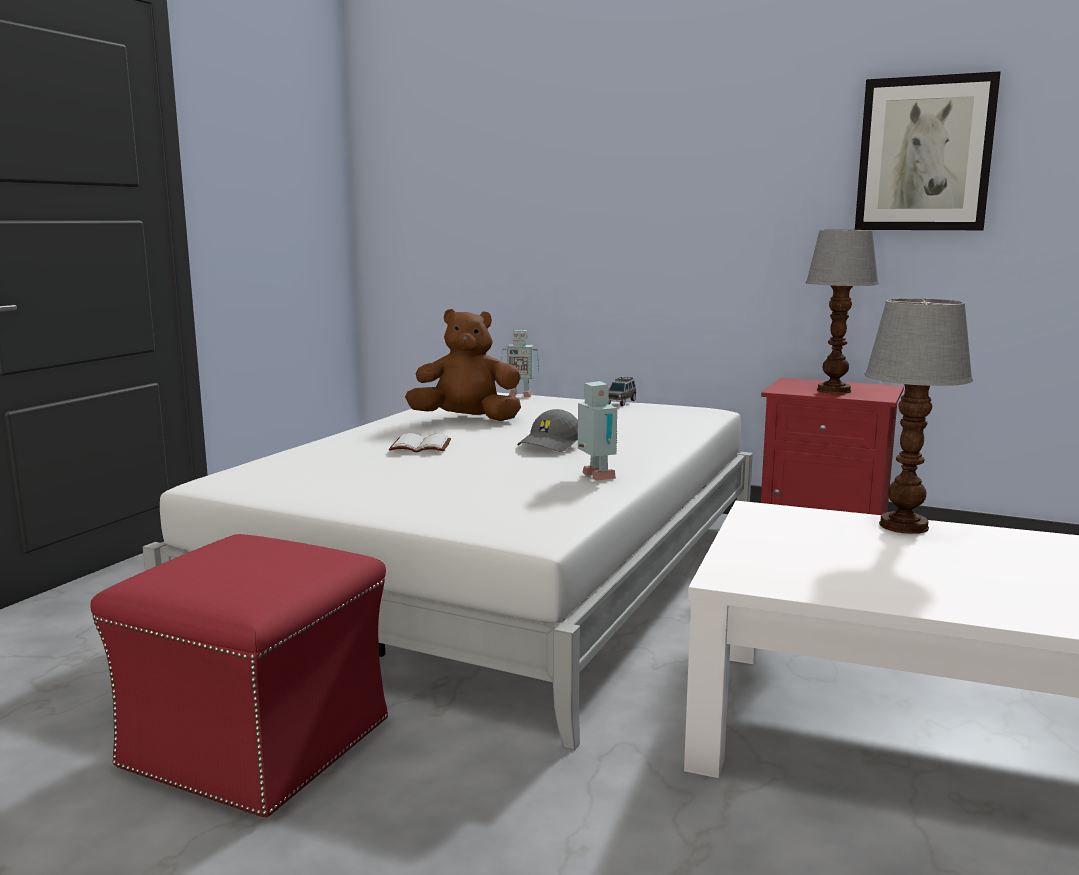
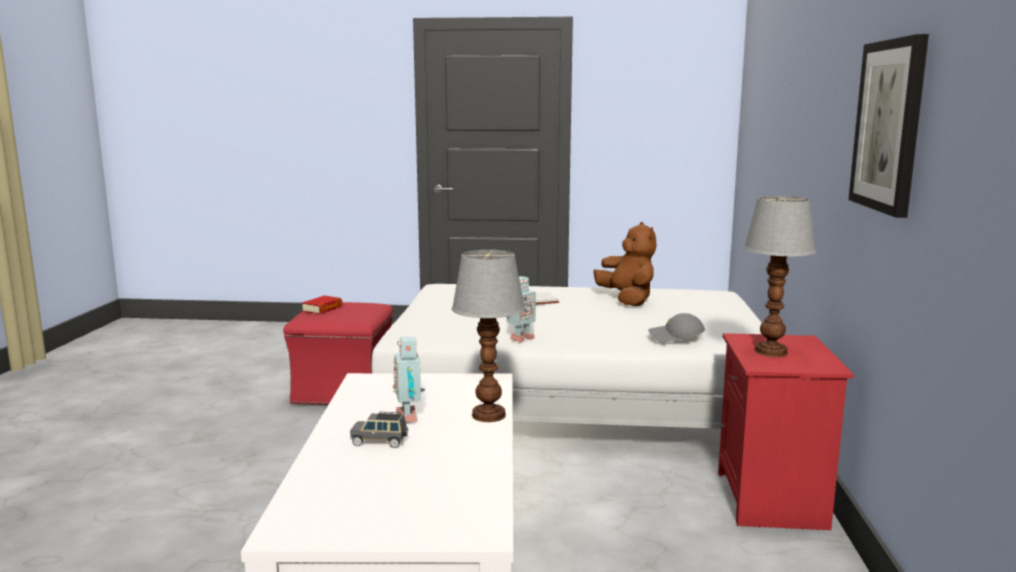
camera: 70 degrees right, 0 degrees up
toy robot [501,330,539,398] -> toy robot moved to [392,337,425,423]
grey cap [517,409,578,452] -> grey cap moved to [648,313,705,343]
grey toy car [608,377,636,406] -> grey toy car moved to [350,412,408,448]
none -> book [302,296,342,314]

